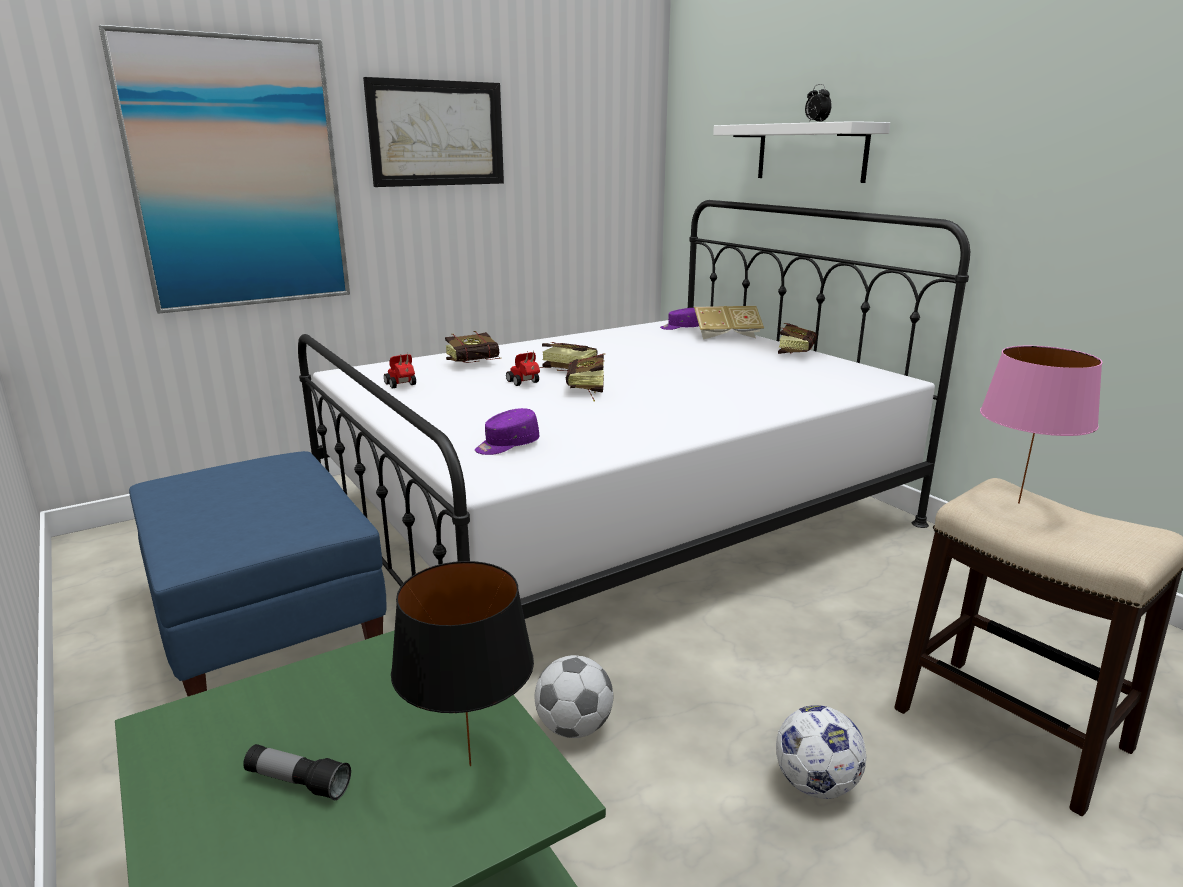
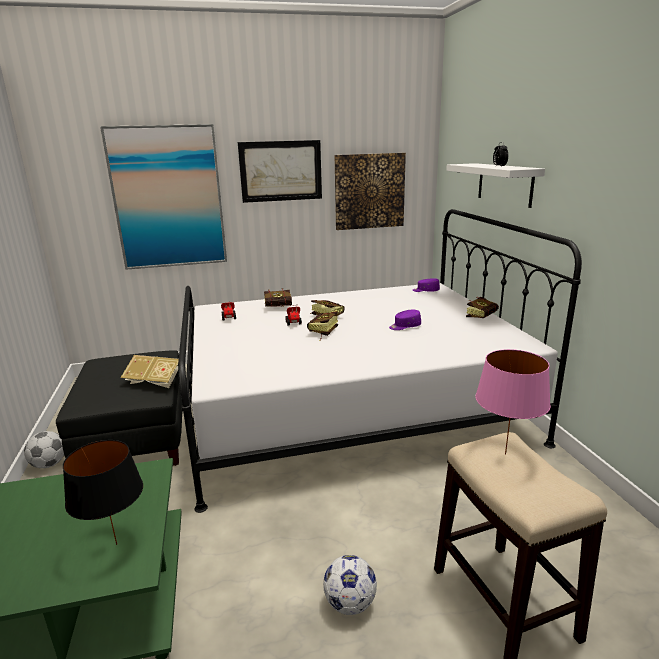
camera: 20 degrees right, 0 degrees up
blue ottoman [129,451,387,696] -> black ottoman [56,350,183,466]
flashlight [243,744,351,800] -> none
purple cap [475,408,539,455] -> purple cap moved to [389,310,421,330]
football [535,655,613,738] -> football moved to [24,431,64,468]
book [694,306,764,340] -> book moved to [120,355,179,388]
none -> picture [334,153,406,230]

